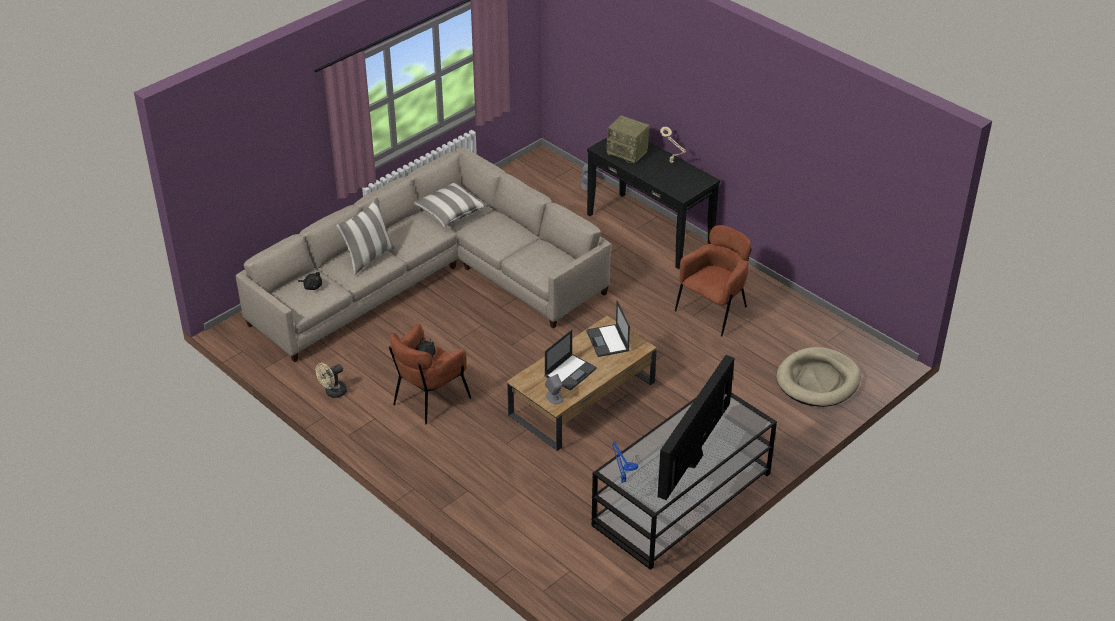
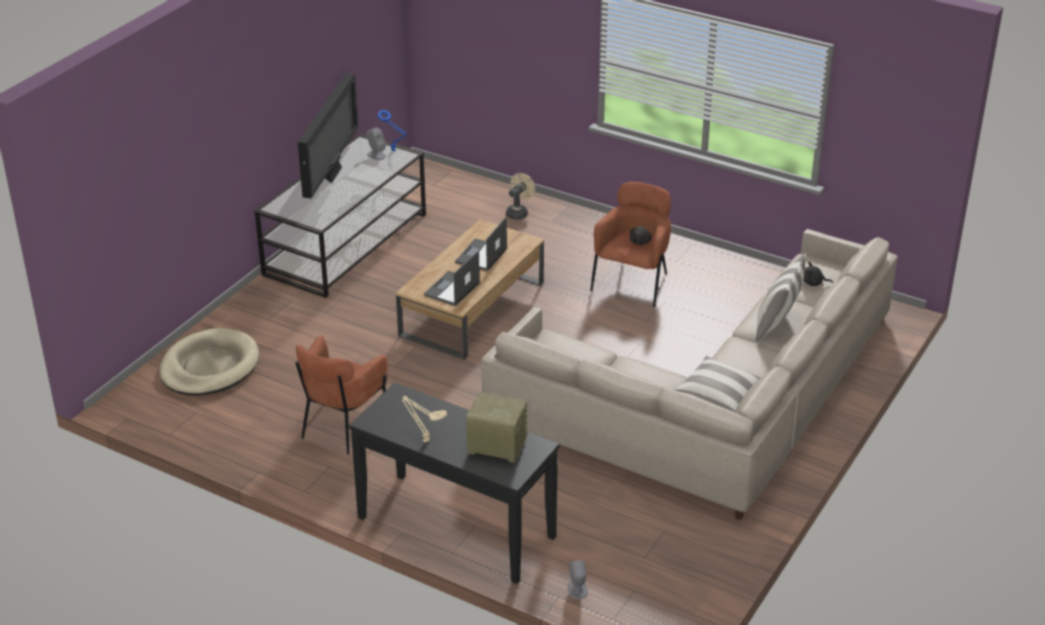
camera: 165 degrees right, 5 degrees down
beige fan [315,363,347,398] -> beige fan moved to [506,173,535,220]
grey speaker [545,374,563,404] -> grey speaker moved to [366,128,386,160]
laptop [586,300,630,357] -> laptop turned 120 degrees counterclockwise [424,250,480,306]

